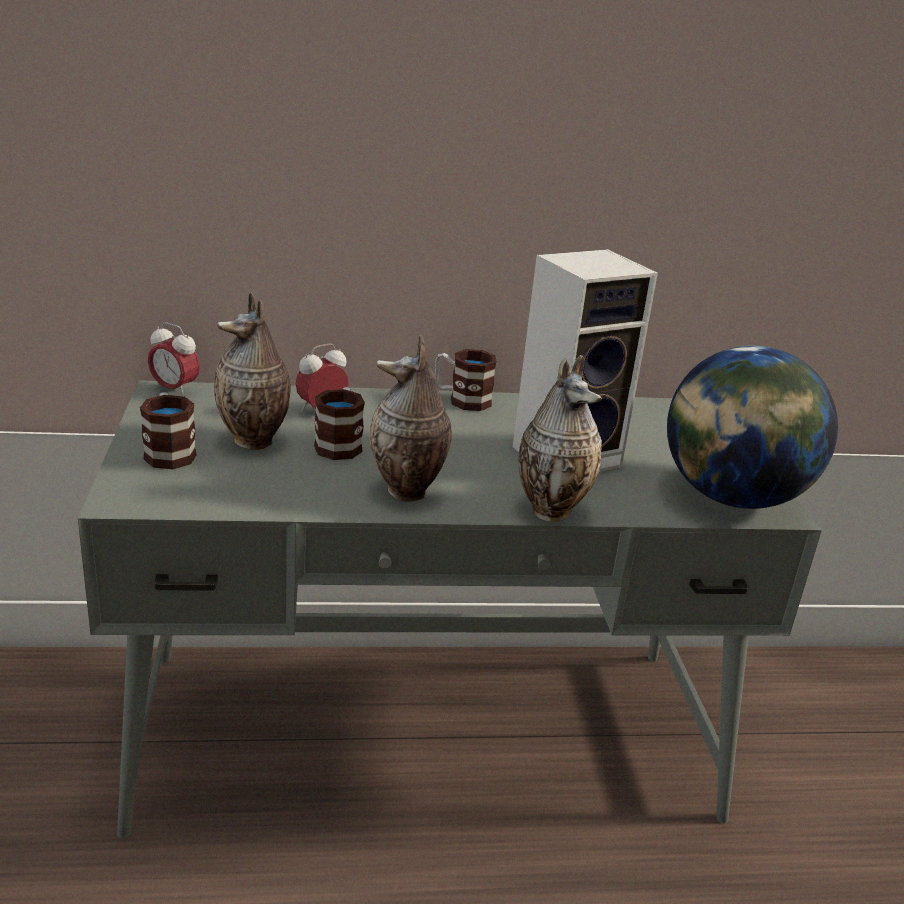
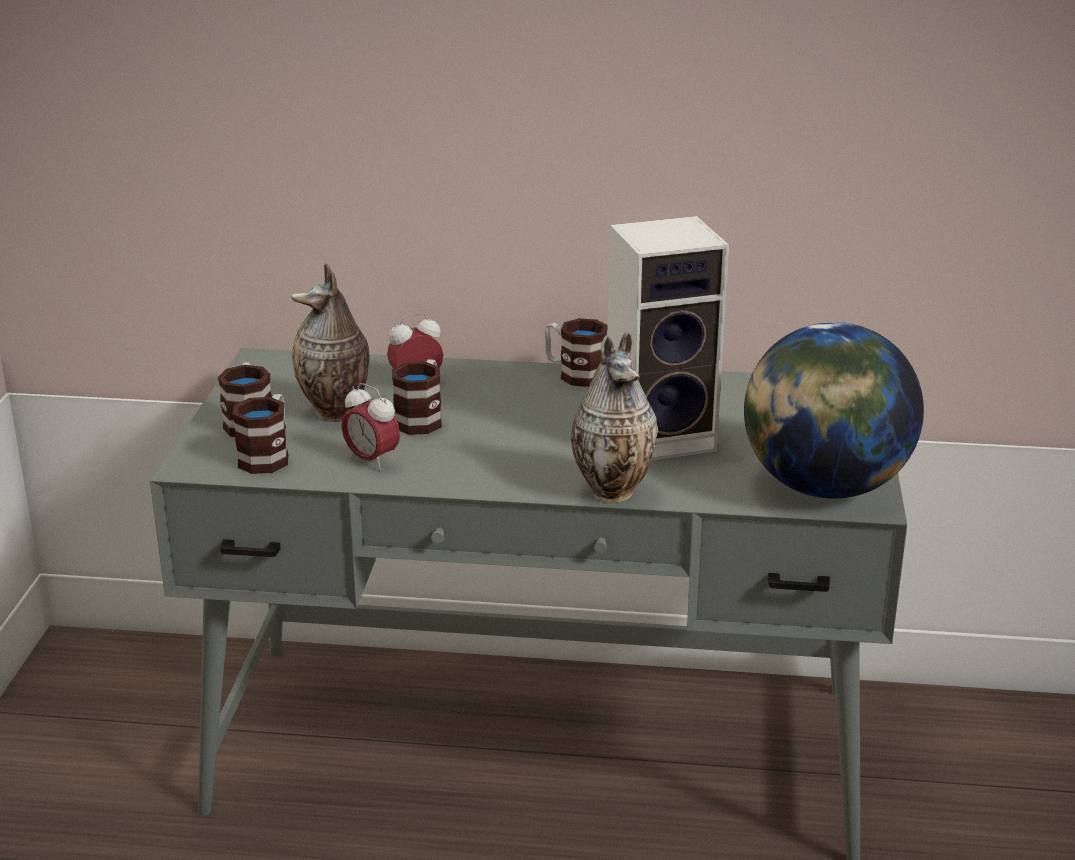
camera: 15 degrees right, 0 degrees up
alarm clock [148,322,200,396] -> alarm clock moved to [341,383,400,471]
vase [369,335,452,502] -> none
none -> mug [233,394,289,474]

